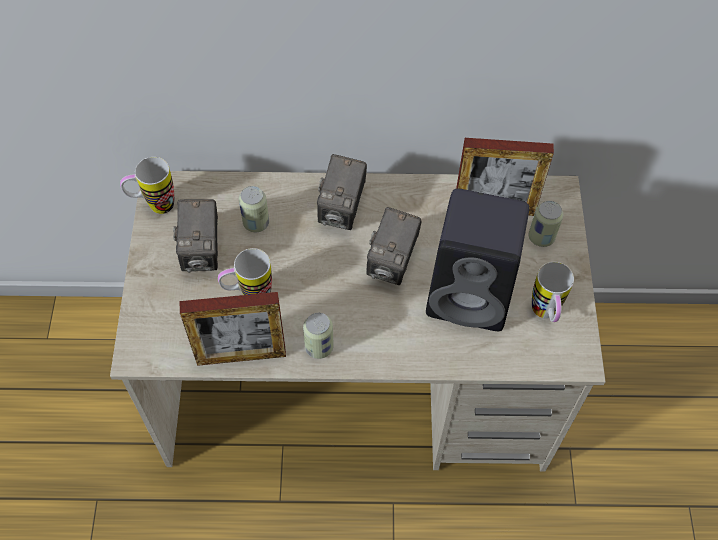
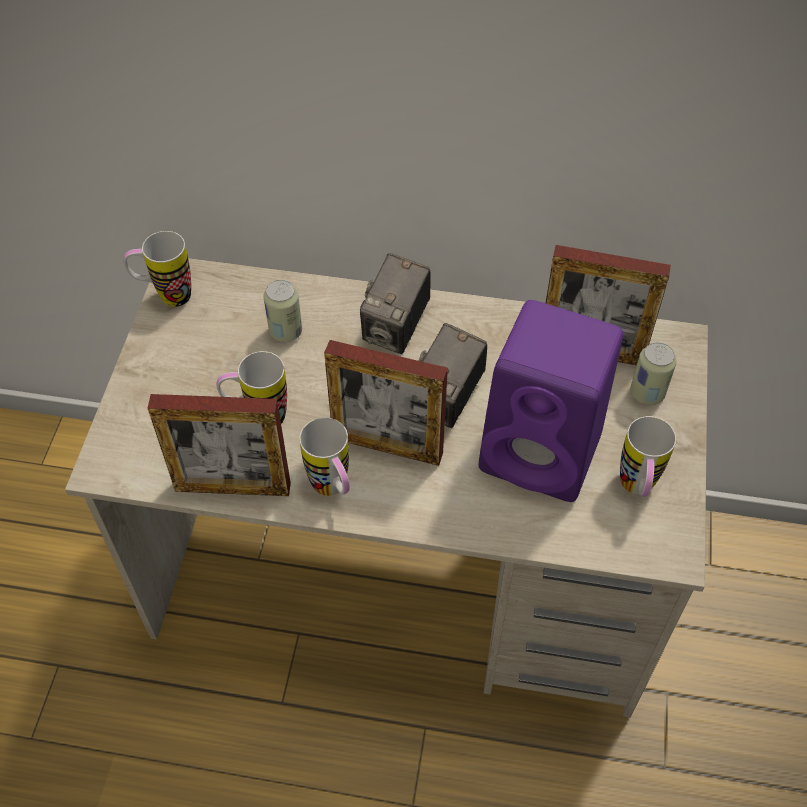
camera: 10 degrees right, 5 degrees down
camera [173,199,218,273] -> none
can [303,313,334,359] -> mug [299,417,350,496]
black speaker [426,189,529,331] -> purple speaker [478,300,623,502]
none -> picture frame [324,340,448,466]

